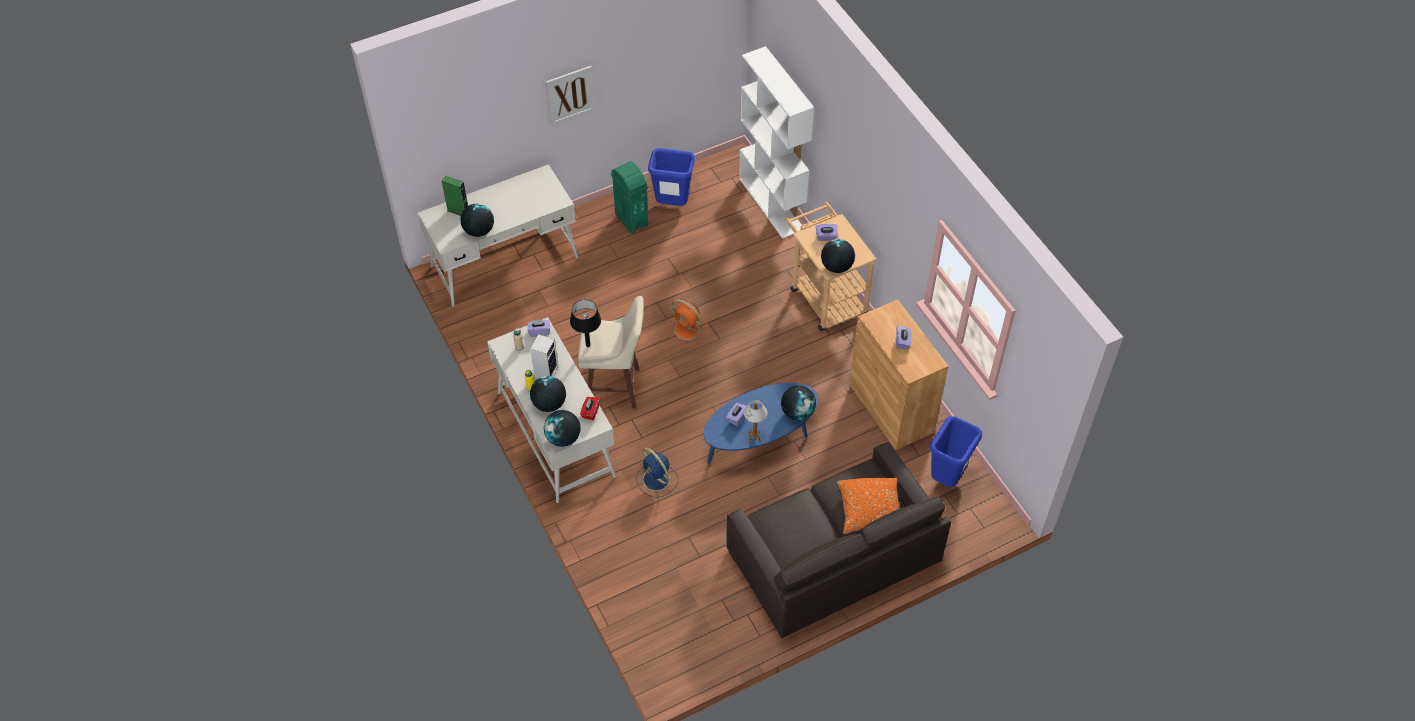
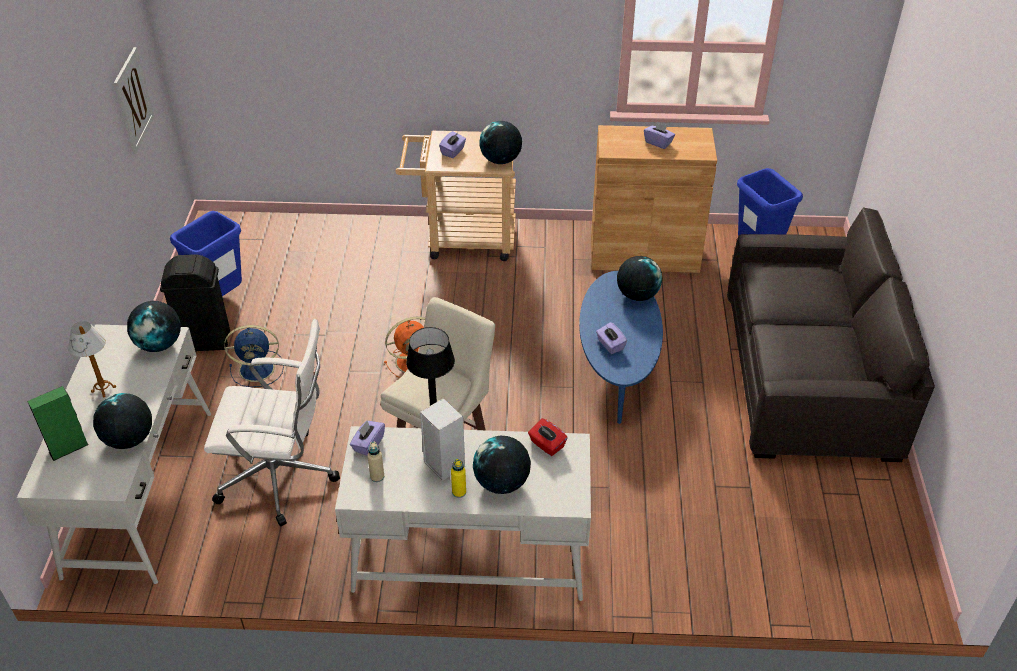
camera: 60 degrees left, 10 degrees down
globe [544,410,581,447] -> globe moved to [127,301,181,352]
picture [546,66,595,126] -> picture moved to [114,47,154,154]
green trash can [611,162,648,234] -> black trash can [160,254,230,351]
blue fan [636,448,678,498] -> blue fan moved to [224,325,284,387]
white bookcase [739,46,814,239] -> none
table lamp [744,399,767,442] -> table lamp moved to [68,321,116,398]
orange pillow [836,477,899,534] -> none
none -> white office chair [204,319,340,527]

